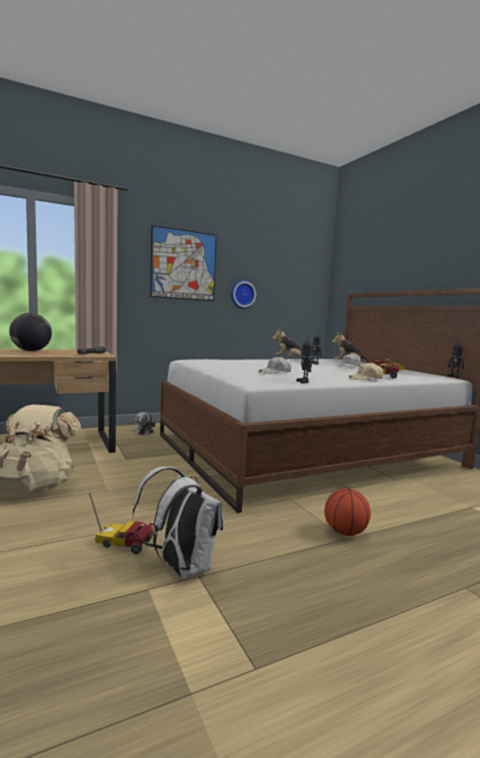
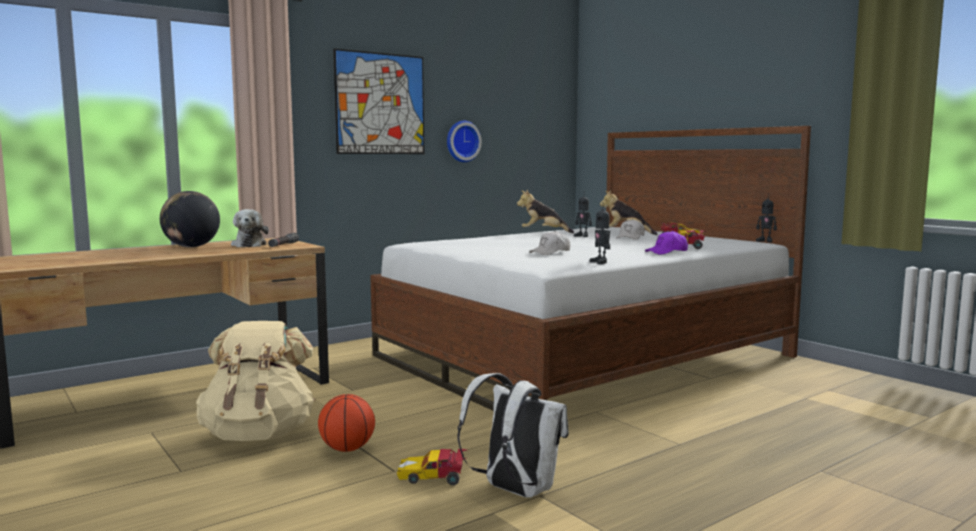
camera: 10 degrees left, 0 degrees up
plush toy [134,412,155,435] -> plush toy moved to [231,209,269,247]
basketball [324,488,371,536] -> basketball moved to [318,394,375,452]
beige cap [349,362,384,380] -> purple cap [645,231,688,254]

